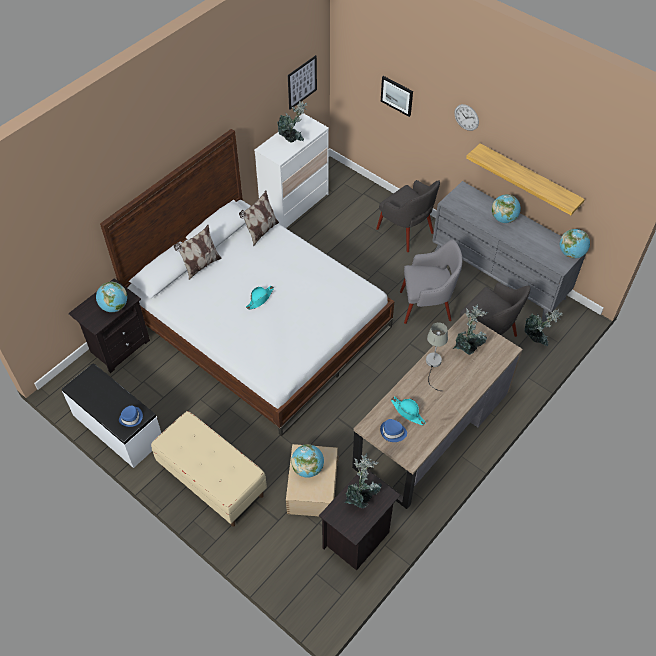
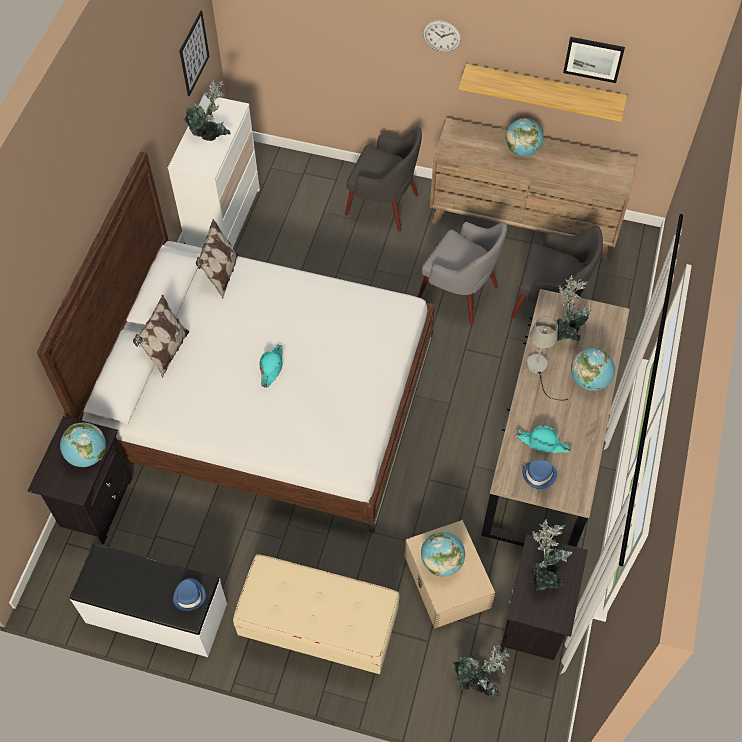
camera: 25 degrees left, 5 degrees up
picture [381,76,413,117] -> picture moved to [563,37,625,83]
grey armchair [400,240,462,324] -> grey armchair turned 60 degrees clockwise [418,222,507,324]
grey dresser [432,181,586,322] -> brown dresser [430,118,638,261]
potted plant [524,309,563,347] -> potted plant moved to [453,644,509,697]
globe [560,229,590,258] -> globe moved to [571,348,615,391]

